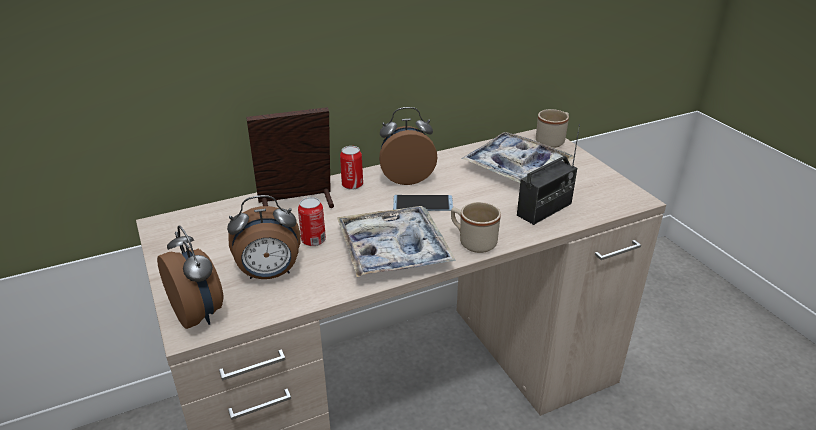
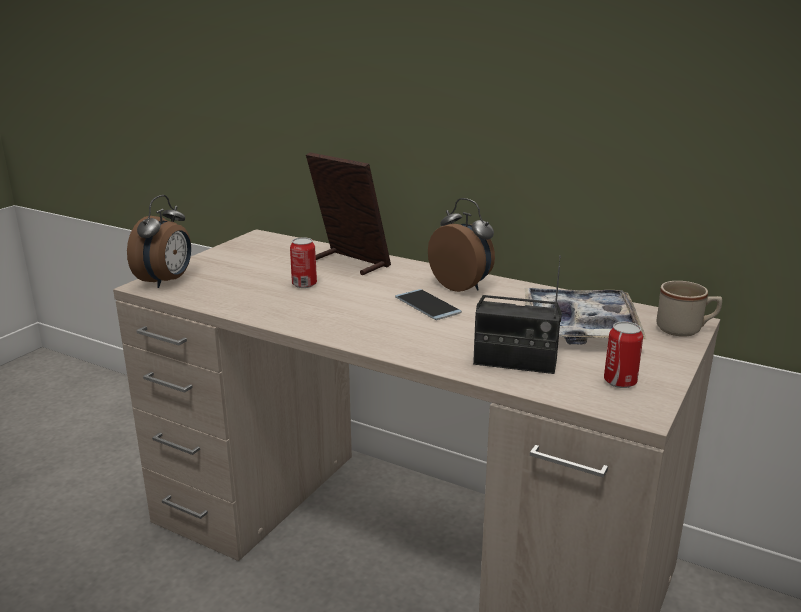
camera: 55 degrees right, 10 degrees down
alarm clock [227,195,301,279] -> none
tray [337,206,456,277] -> none
can [340,146,363,190] -> can moved to [604,322,643,388]
beige mug [451,202,501,253] -> none

